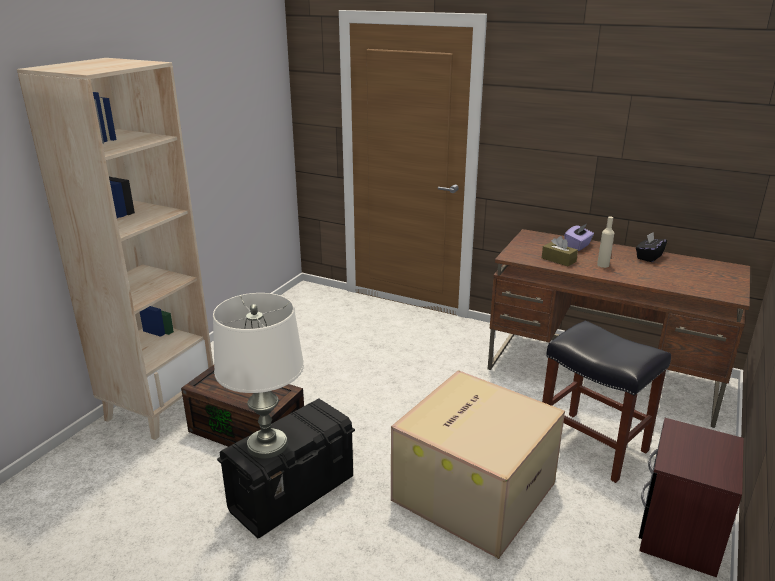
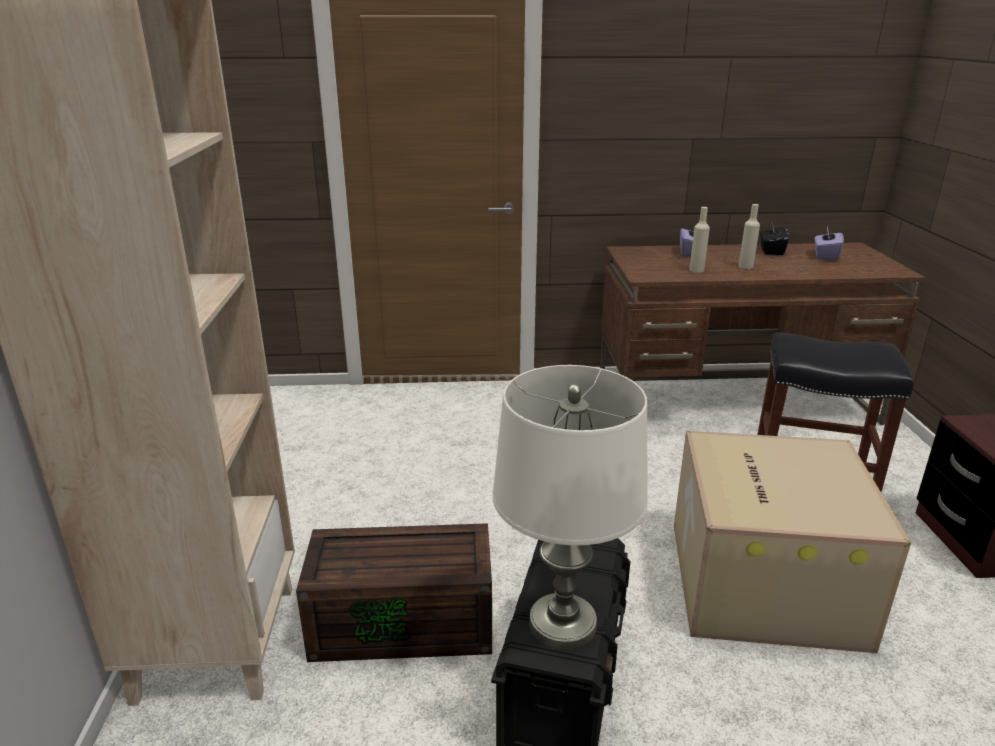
camera: 30 degrees left, 0 degrees up
brown tissue box [542,236,578,266] -> beige bottle [689,207,710,273]
none -> purple tissue box [815,226,844,261]

